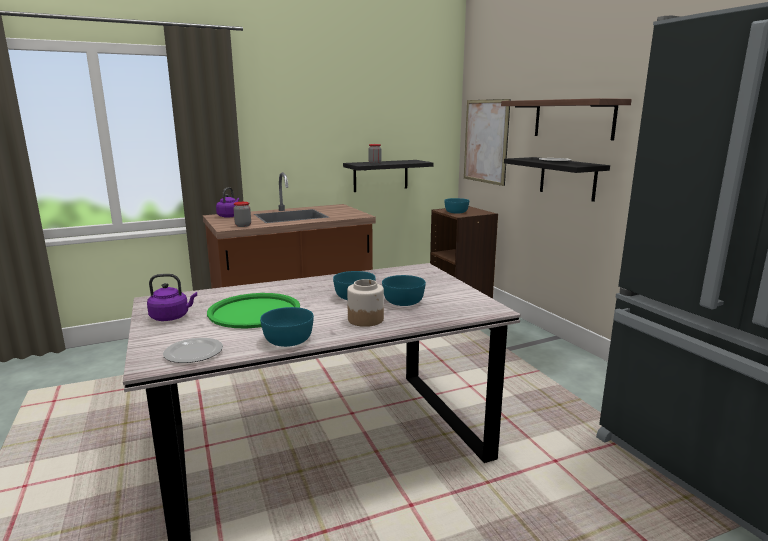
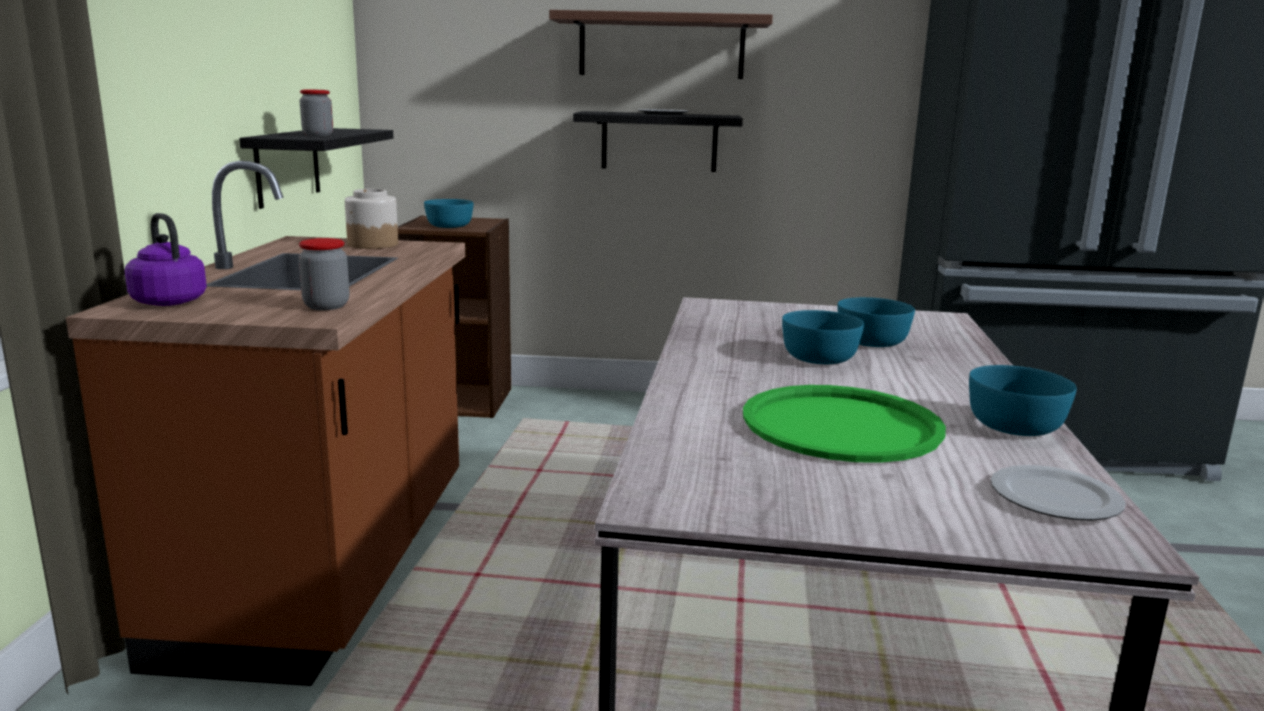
camera: 60 degrees left, 0 degrees up
purple kettle [147,274,197,321] -> none
jar [347,279,384,327] -> jar moved to [345,189,398,249]
picture [464,99,511,186] -> none

